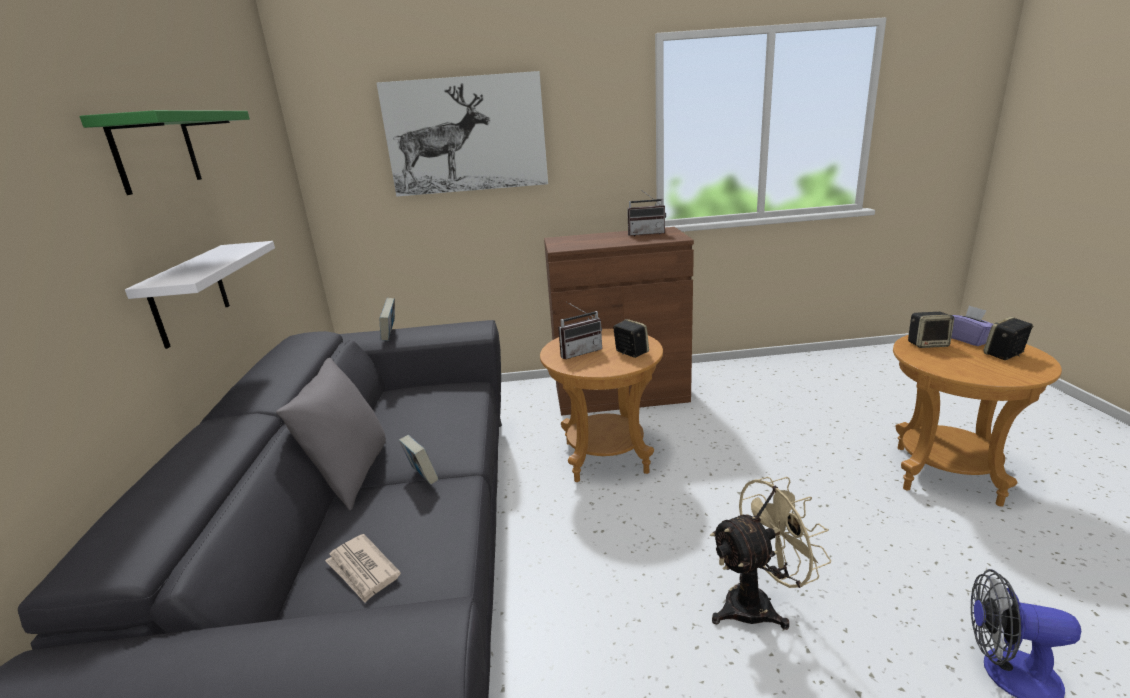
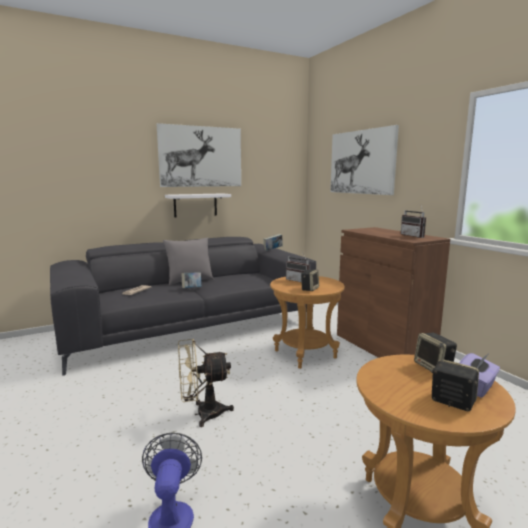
camera: 65 degrees right, 10 degrees down
green shelf [80,110,250,195] -> picture [157,123,241,187]
beige fan [710,477,831,630] -> beige fan turned 120 degrees clockwise [178,339,234,427]

